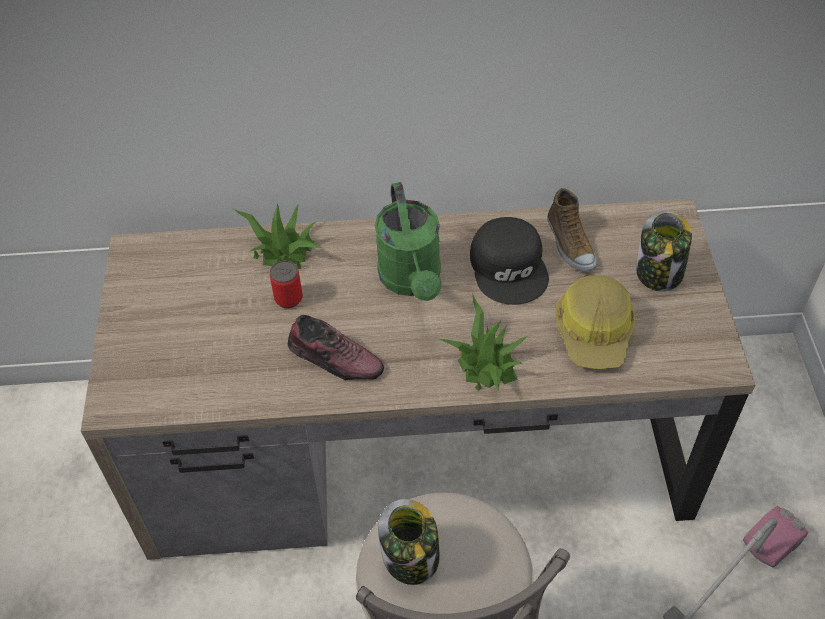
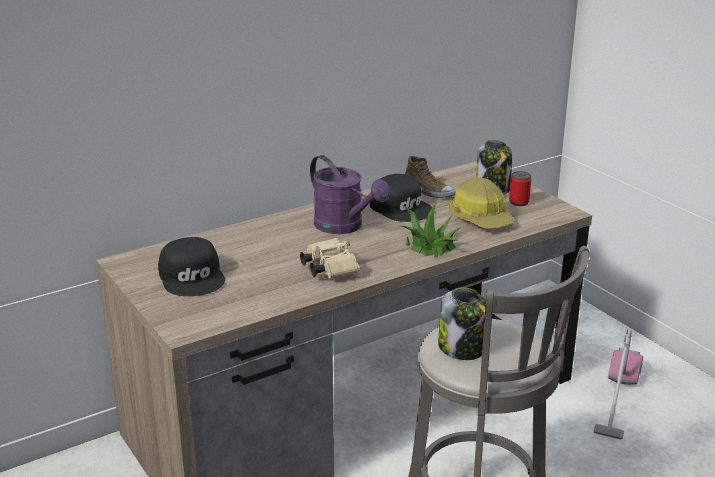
camera: 30 degrees left, 25 degrees down
potted plant [233,203,324,269] -> none
can [270,260,303,308] -> can moved to [509,171,531,206]
shoe [288,315,384,380] -> beige binoculars [300,238,359,279]
green watering can [374,182,442,301] -> purple watering can [310,155,390,234]
none -> black cap [158,237,225,296]

